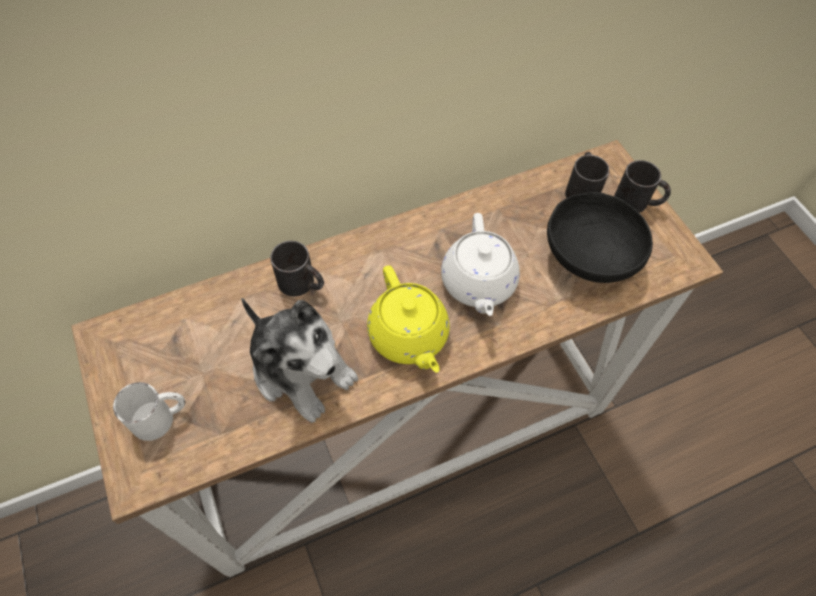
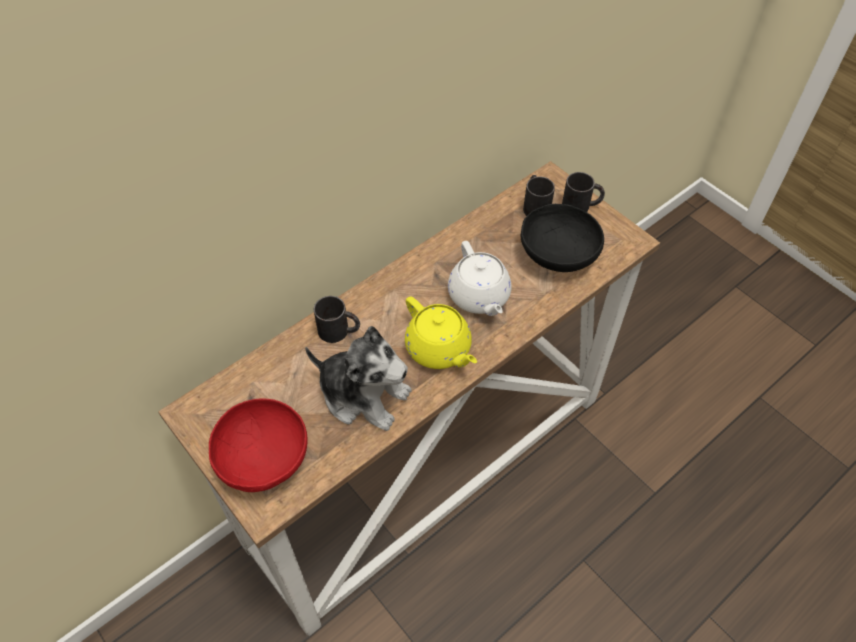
camera: 15 degrees left, 5 degrees down
white mug [113,382,185,441] -> red bowl [208,399,308,492]

